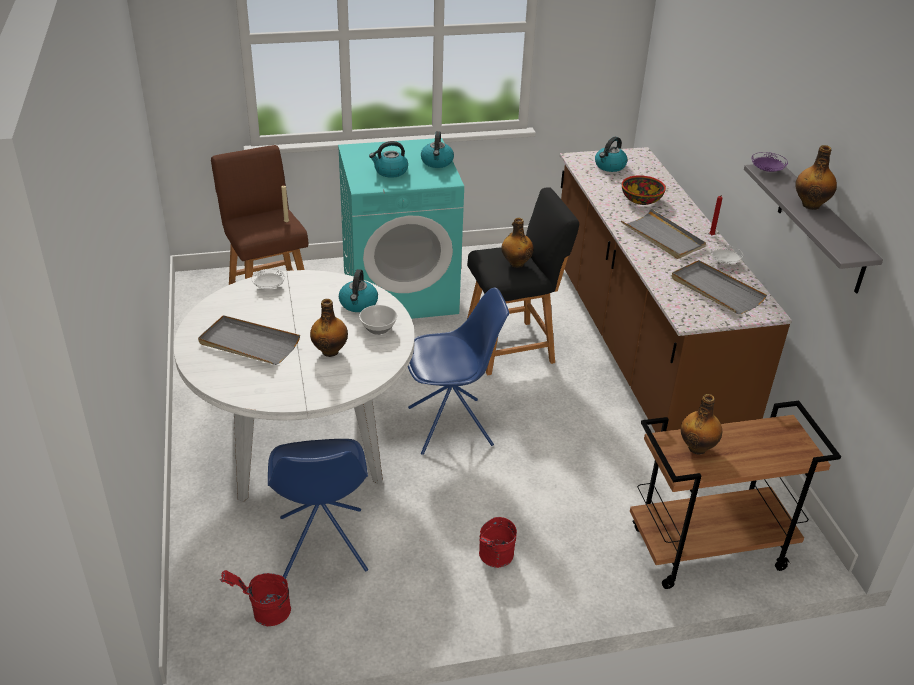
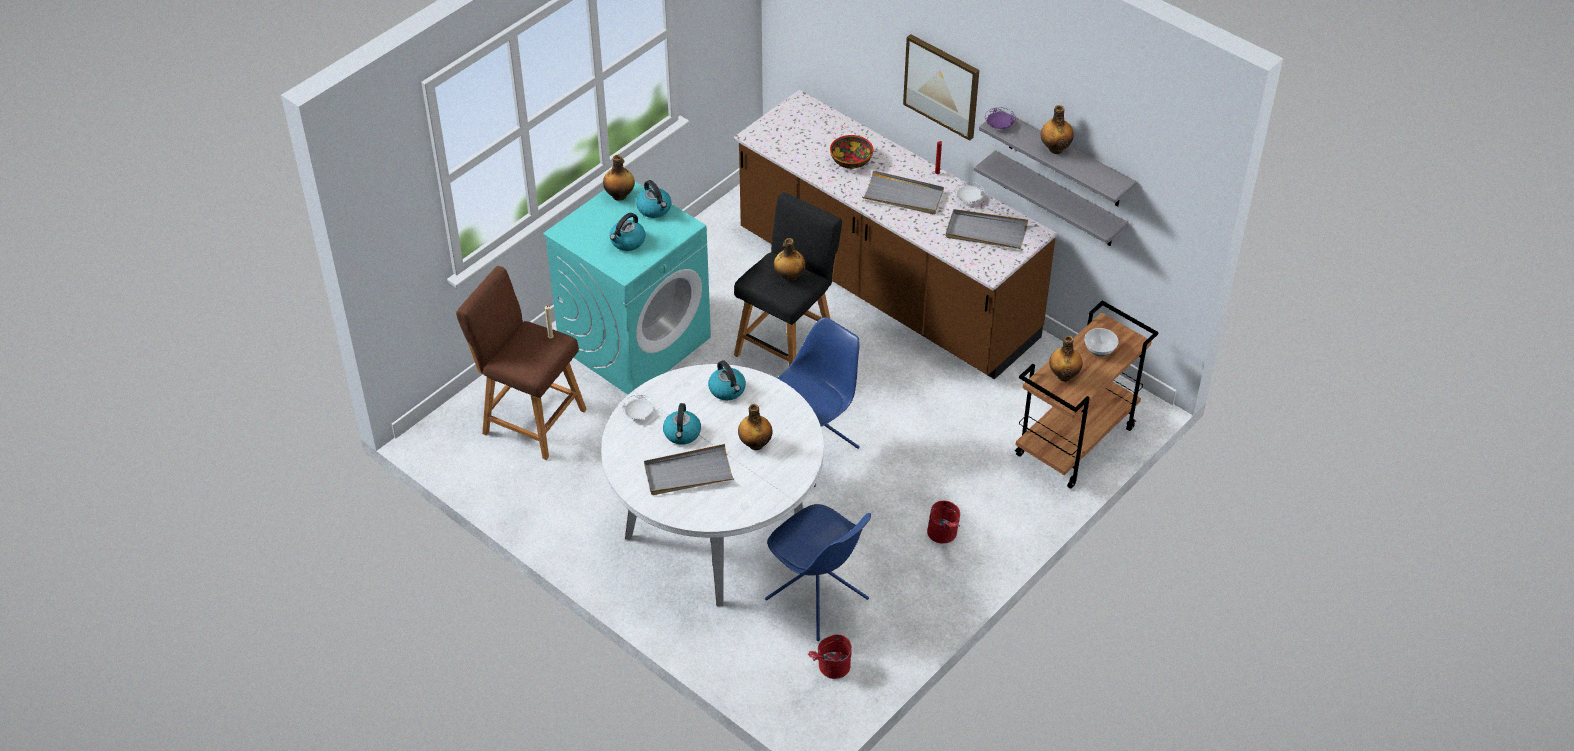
camera: 35 degrees left, 10 degrees up
bowl [359,305,397,335] -> bowl moved to [1084,328,1118,357]
kettle [595,137,628,172] -> kettle moved to [663,403,701,445]
none -> bottle [603,155,635,201]
none -> picture [903,34,979,141]
none -> grey shelf [974,150,1128,246]

